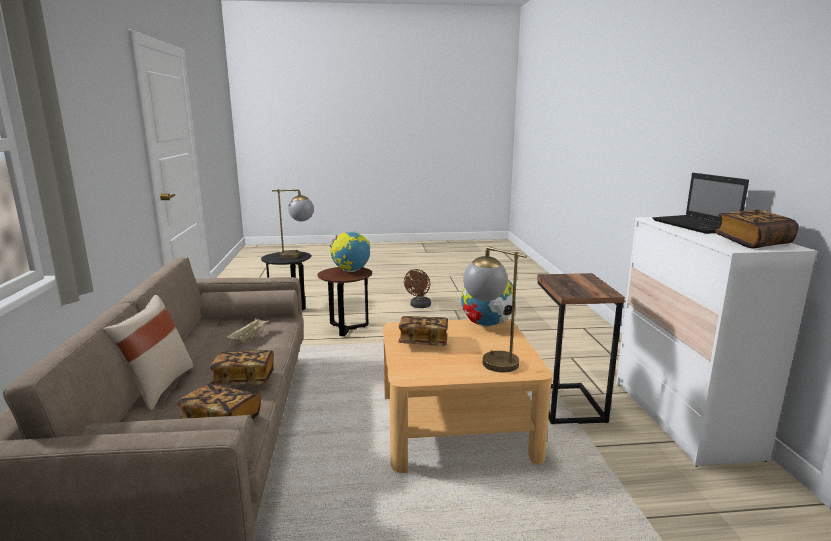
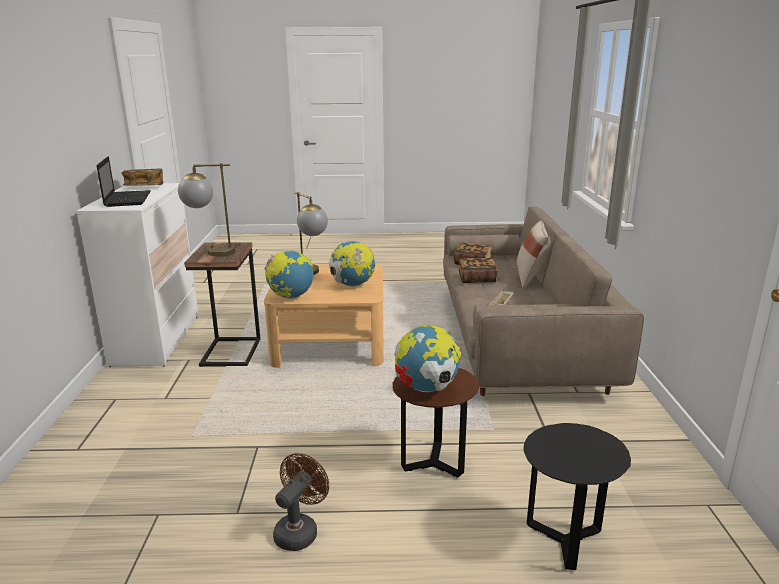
camera: 175 degrees left, 5 degrees up
table lamp [272,189,314,259] -> table lamp moved to [178,163,235,257]
book [398,316,448,346] -> globe [328,241,375,287]

